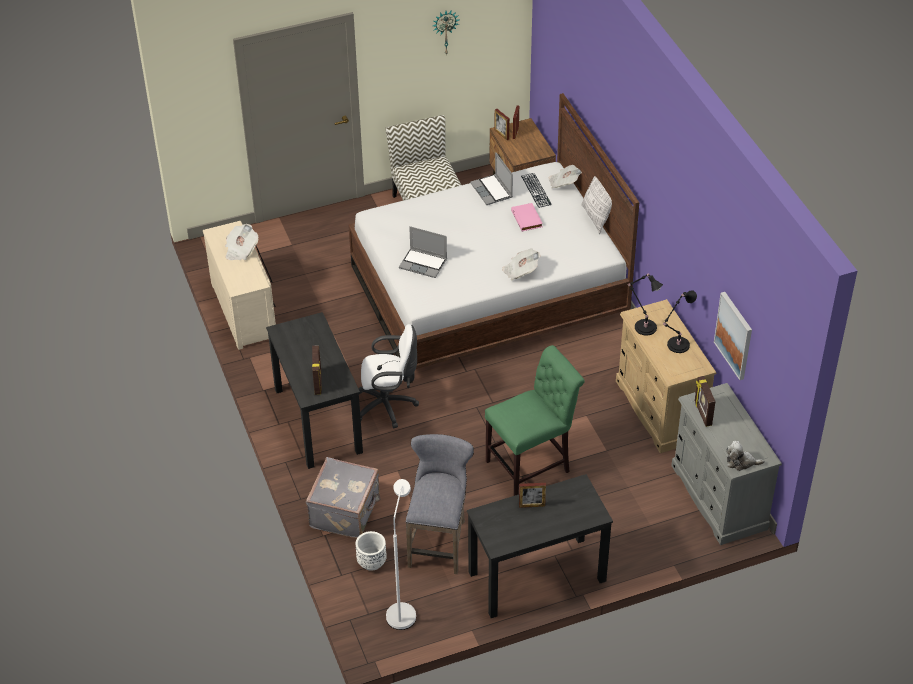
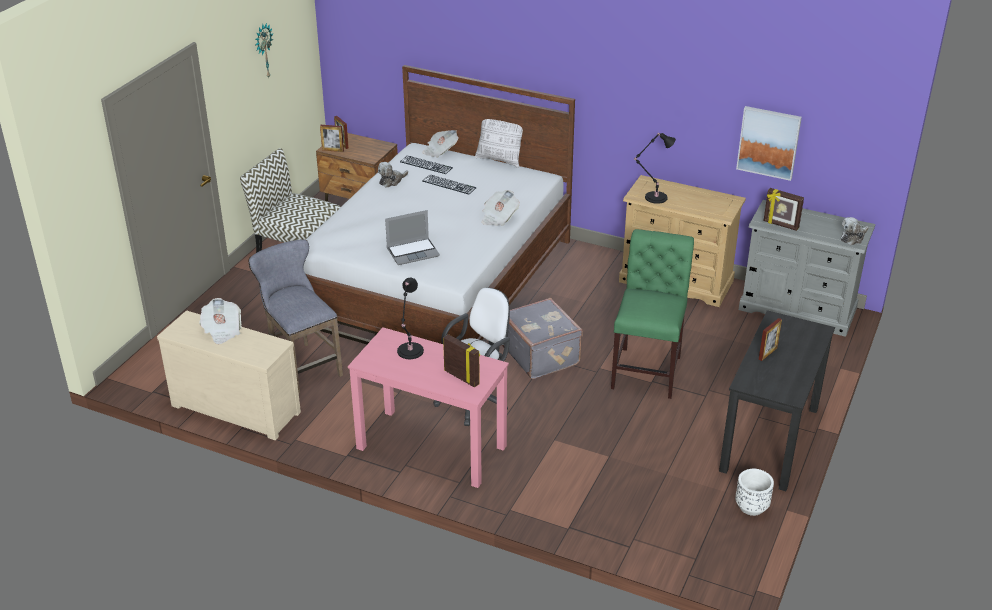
camera: 45 degrees left, 10 degrees down
black desk [266,312,363,469] -> pink desk [348,327,509,488]
grey suitcase [306,457,380,538] -> grey suitcase moved to [502,298,583,379]
white planter [356,531,387,571] -> white planter moved to [735,469,774,516]
white floor lamp [386,479,416,630] -> none
grey stool [405,434,474,574] -> grey stool moved to [248,239,343,393]
laptop [470,152,513,205] -> plush toy [378,162,408,188]
pink book [511,203,543,232] -> keyboard [422,175,477,194]
black table lamp [663,290,697,353] -> black table lamp moved to [397,278,424,359]

